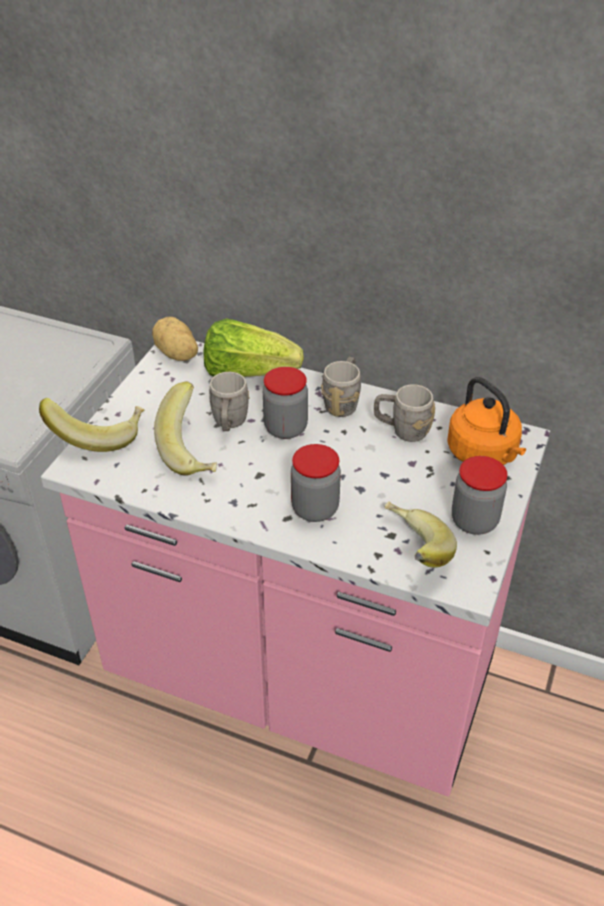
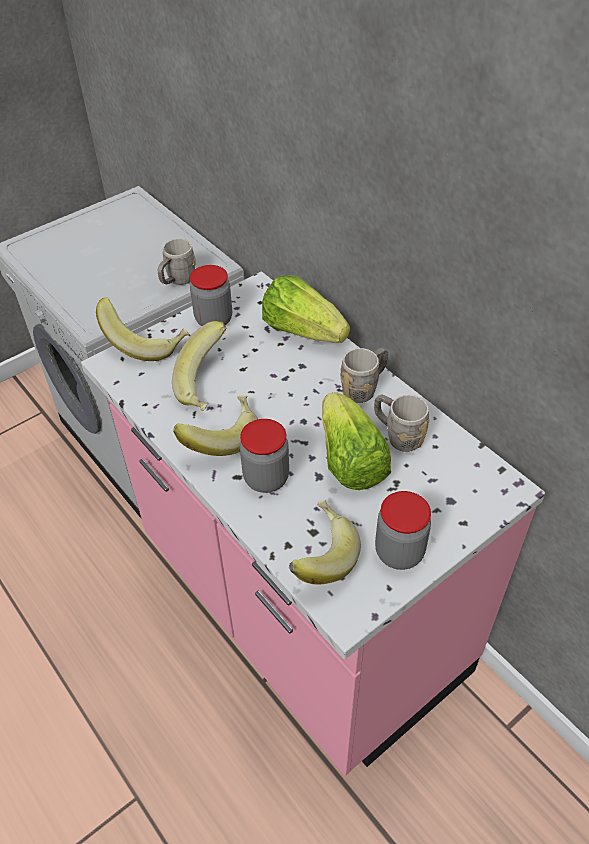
camera: 30 degrees right, 5 degrees up
potato [152,317,198,361] -> none
grey mug [209,372,250,431] -> grey mug moved to [158,239,196,285]
jar [263,367,308,439] -> jar moved to [190,265,232,326]
orange kettle [447,377,526,465] -> none
none -> banana [173,395,258,456]
none -> lettuce [322,392,391,490]

